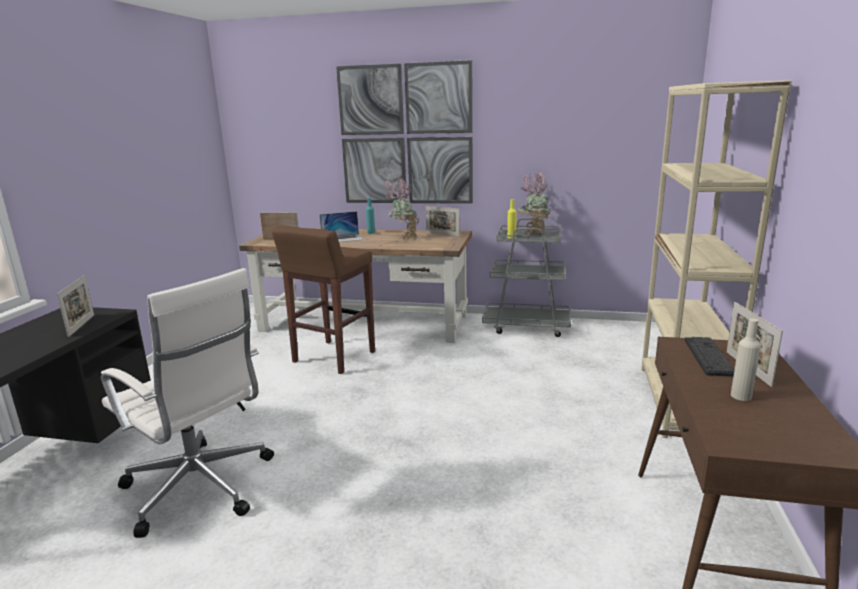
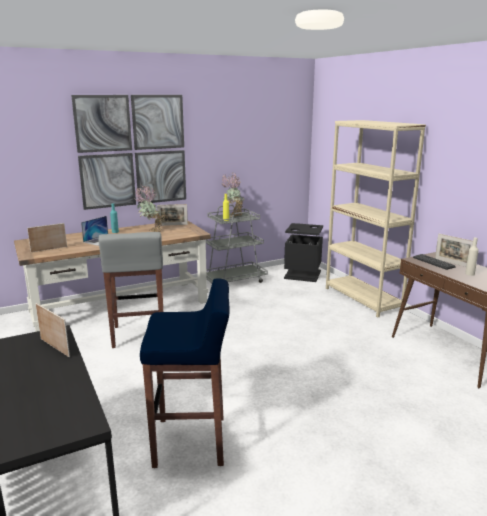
camera: 40 degrees left, 0 degrees up
white office chair [101,268,274,538] -> blue stool [140,278,229,468]
brown stool [272,225,375,374] -> grey stool [99,232,163,348]
none -> black trash can [284,223,323,282]

